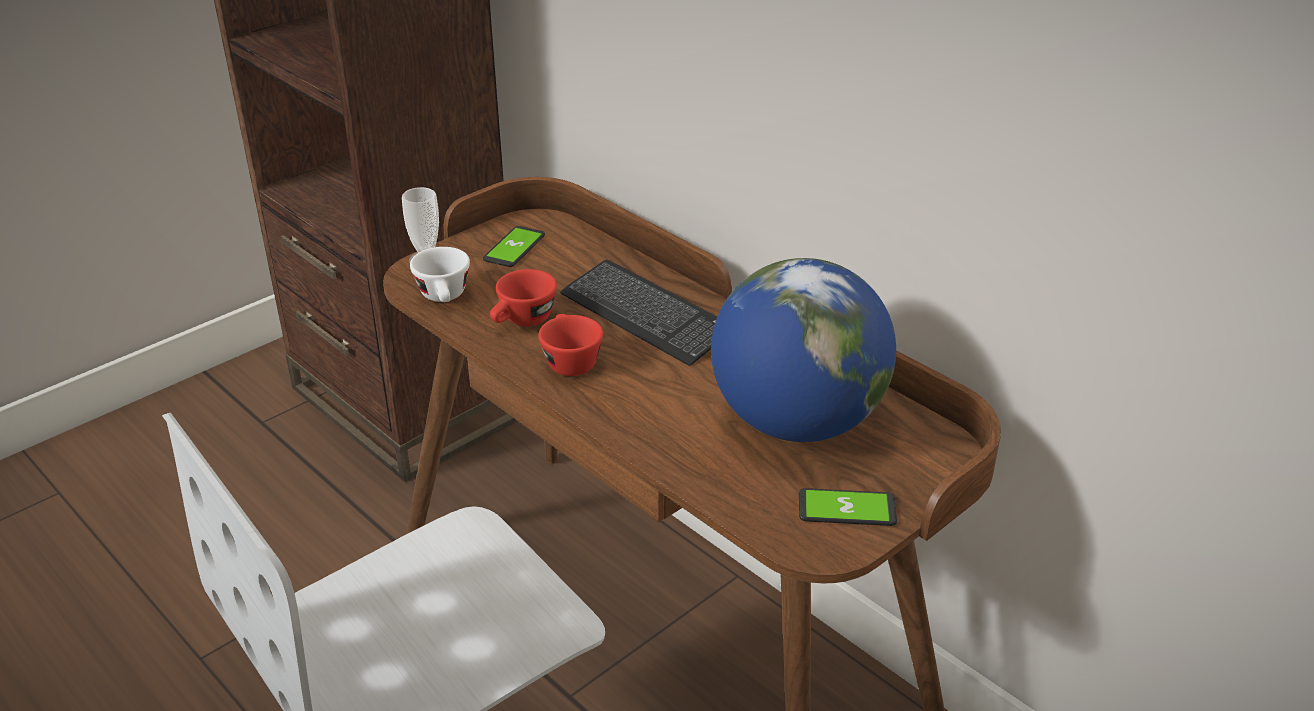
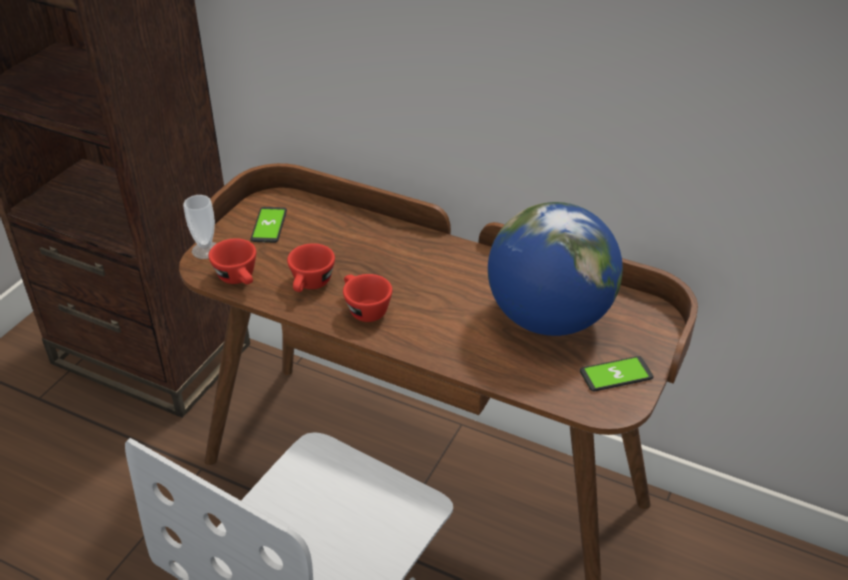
camera: 20 degrees left, 5 degrees up
white cup [410,247,470,302] -> red cup [209,238,256,284]
keyboard [560,260,717,366] -> none

